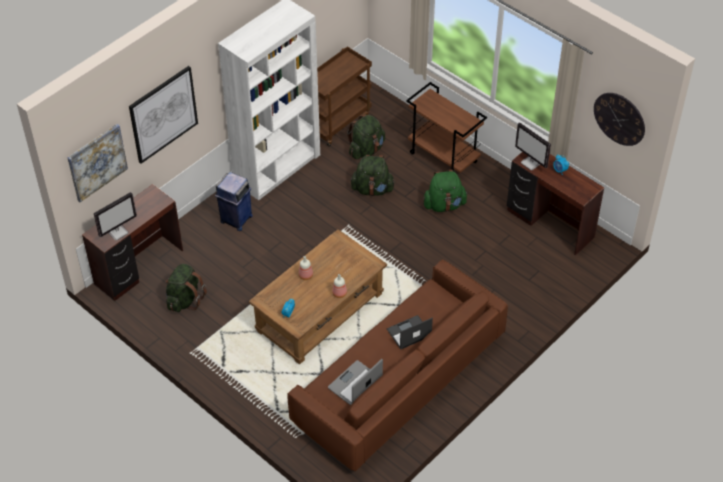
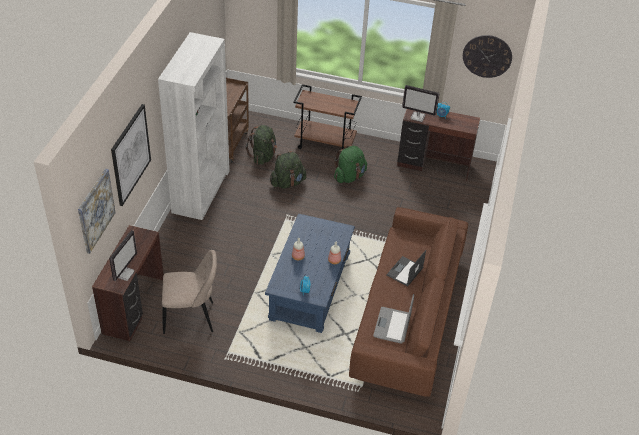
camera: 30 degrees left, 5 degrees down
green backpack [165,264,207,312] -> beige chair [162,250,217,334]
blue trash can [215,172,253,231] -> none
brown coffee table [249,229,387,365] -> blue coffee table [265,214,355,333]

